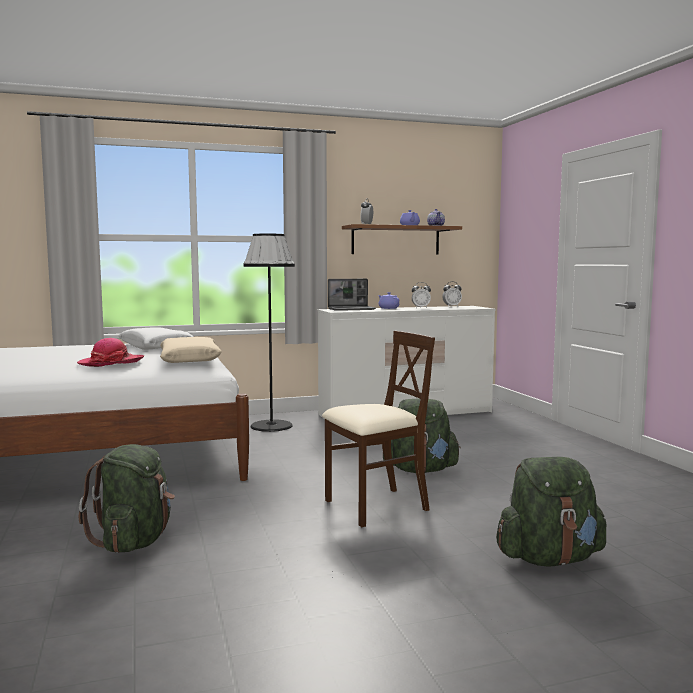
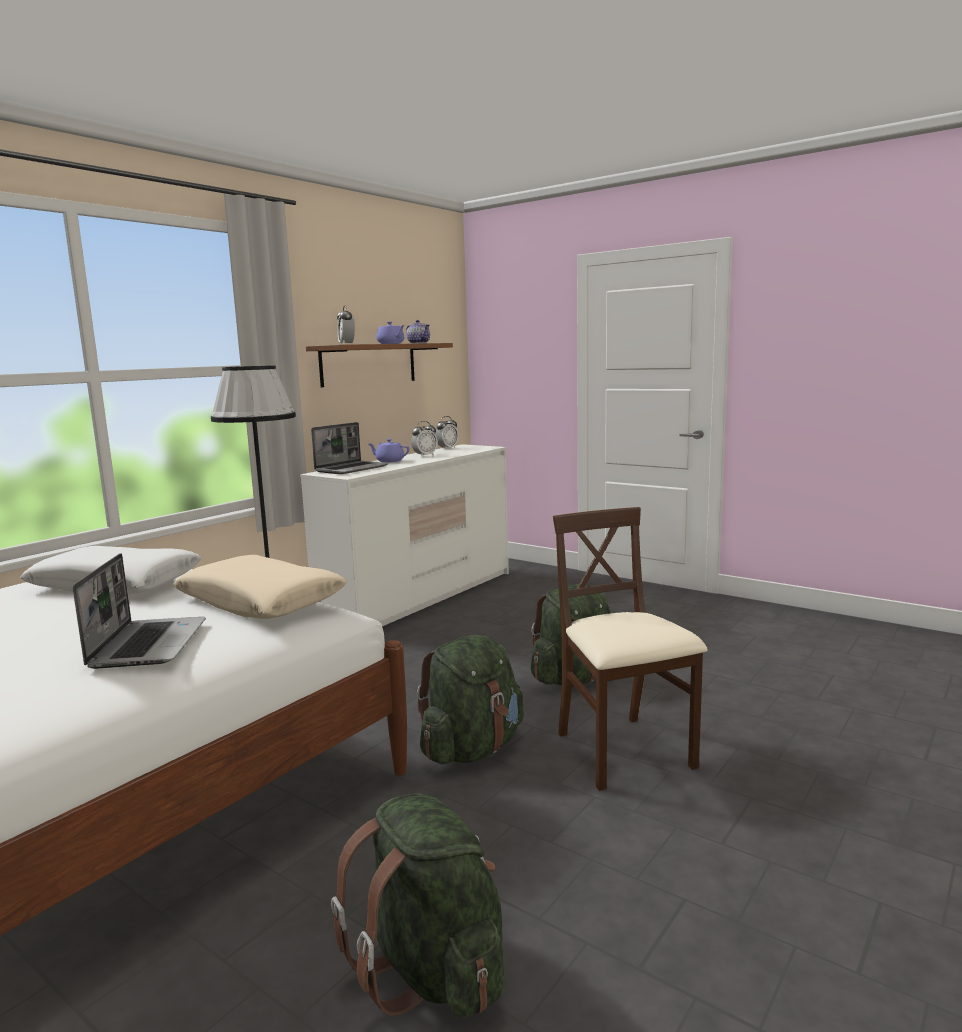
camera: 35 degrees left, 5 degrees up
hat [77,338,144,367] -> laptop [73,553,206,669]
beige chair [322,331,435,527] -> beige chair turned 45 degrees counterclockwise [553,507,708,791]
green backpack [496,457,606,566] -> green backpack moved to [417,635,524,764]

